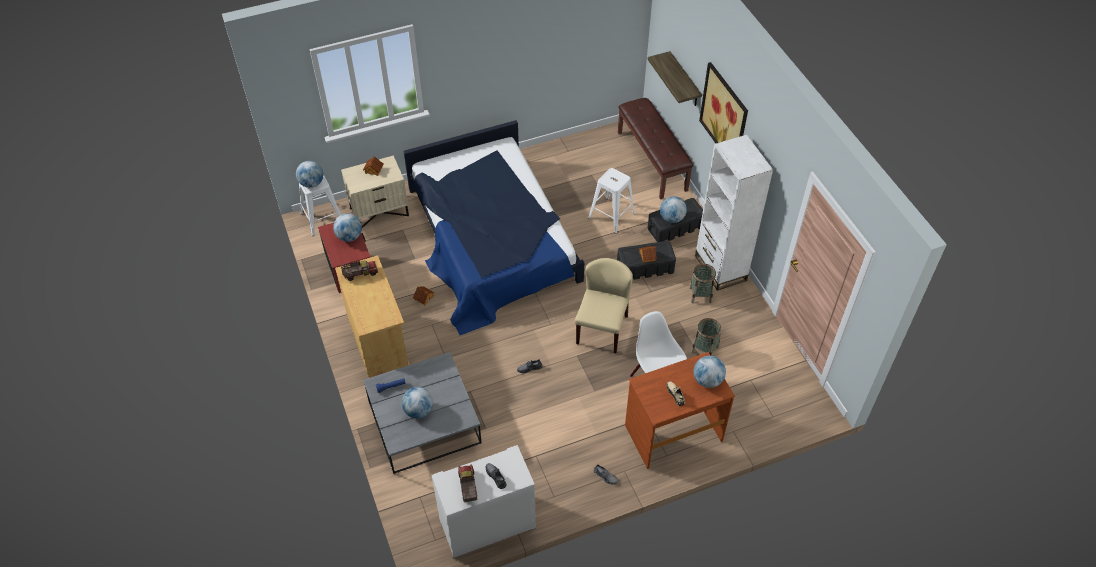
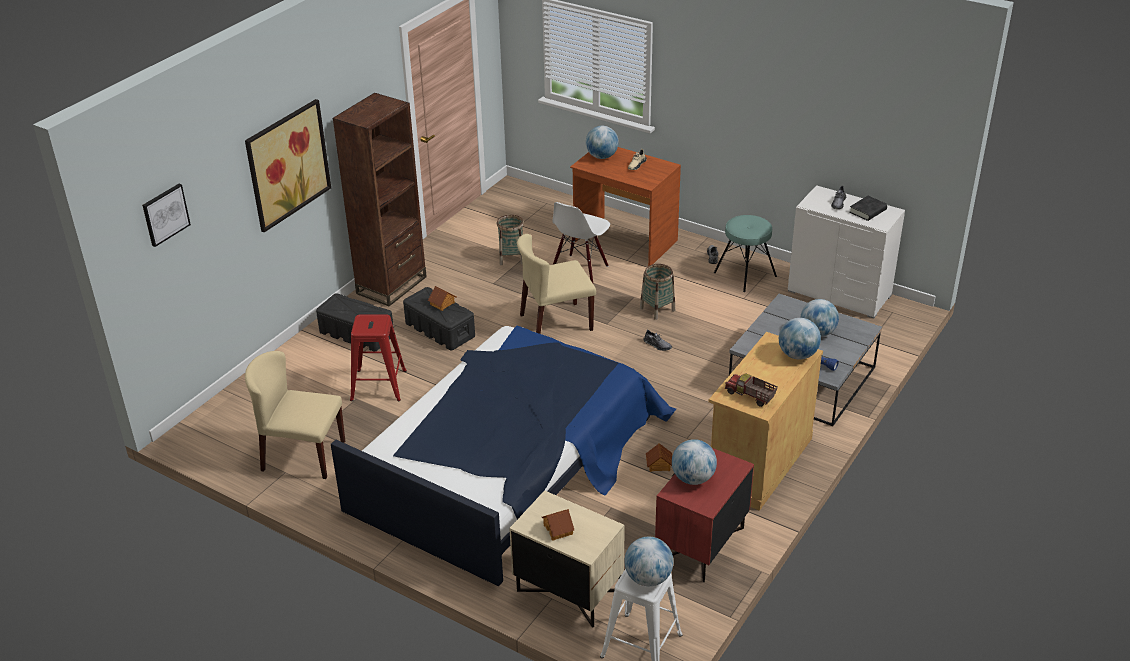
camera: 125 degrees left, 15 degrees down
toy truck [458,464,477,502] -> black book [849,196,887,221]
white stool [588,168,636,234] -> red stool [350,314,407,401]
brown bench [618,98,693,199] -> none
shelf [647,51,702,106] -> none
globe [660,196,687,223] -> globe moved to [779,318,821,360]
basket [689,264,716,303] -> basket moved to [640,264,675,320]
white bookcase [695,135,773,291] -> brown bookcase [333,93,427,306]
none -> picture [142,184,191,247]
none -> beige chair [245,351,345,479]
none -> turquoise stool [714,215,777,292]

